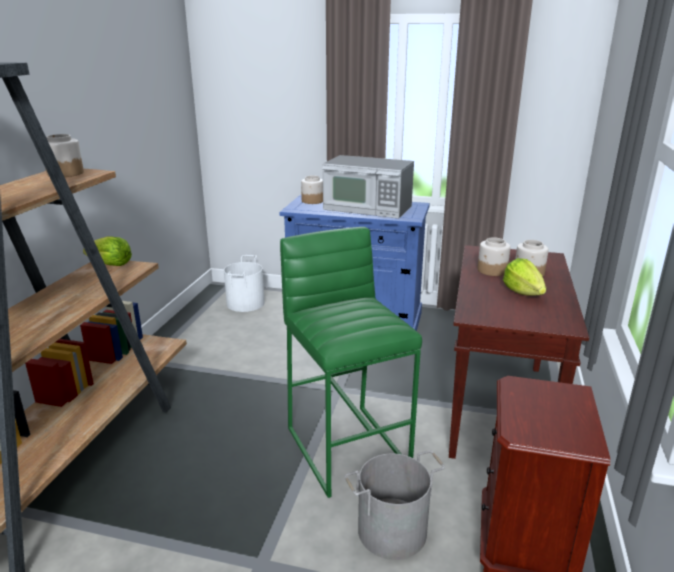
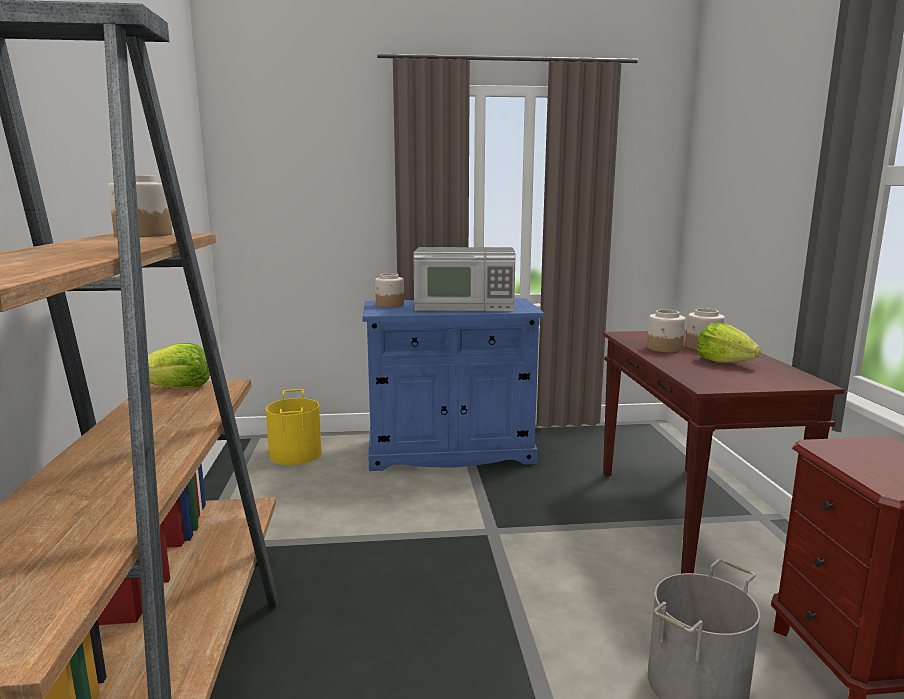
camera: 20 degrees left, 10 degrees down
white bucket [224,255,264,312] -> yellow bucket [266,389,322,465]
green stool [280,227,422,498] -> none

